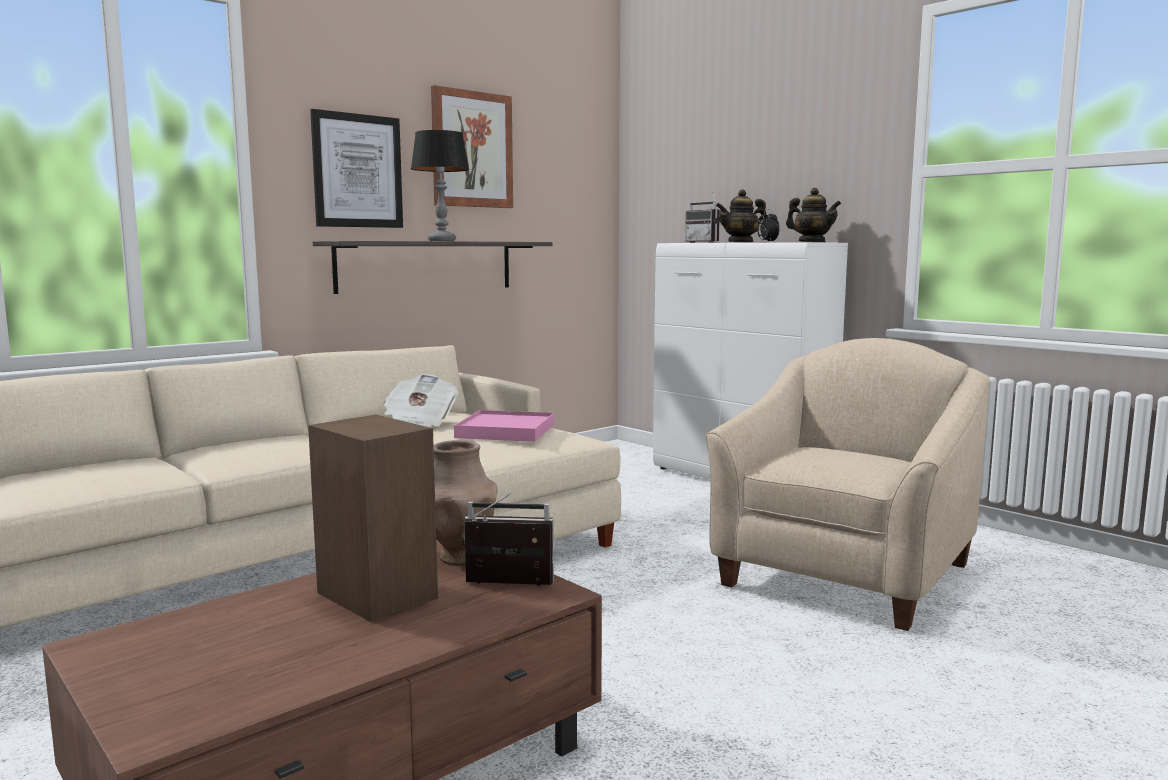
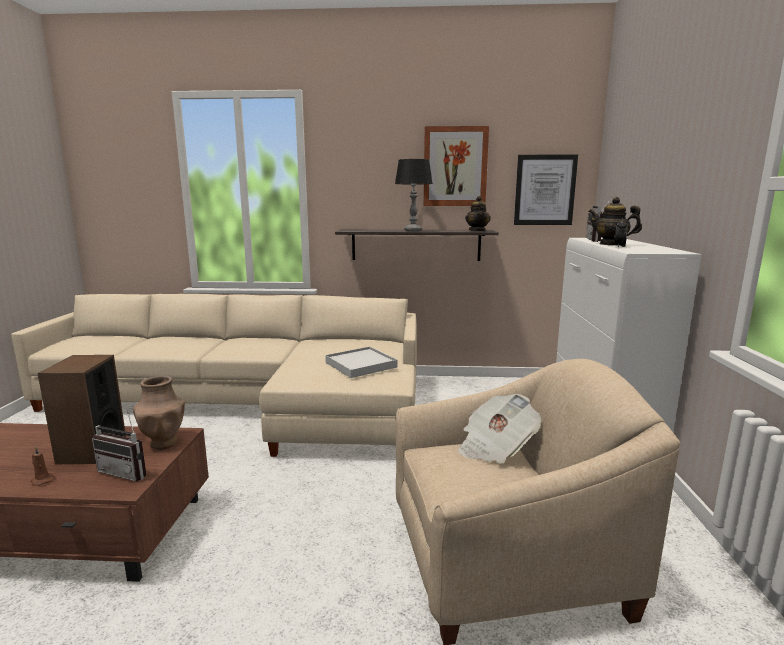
camera: 45 degrees right, 5 degrees up
picture [310,109,403,228] -> picture moved to [514,154,578,225]
newspaper [383,374,459,427] -> newspaper moved to [458,394,541,464]
pink tray [454,410,555,442] -> white tray [325,346,397,378]
radio [462,492,554,586] -> radio turned 150 degrees clockwise [92,408,147,481]
teapot [786,188,841,242] -> teapot moved to [465,196,491,231]
none -> brown candle [31,447,55,486]

